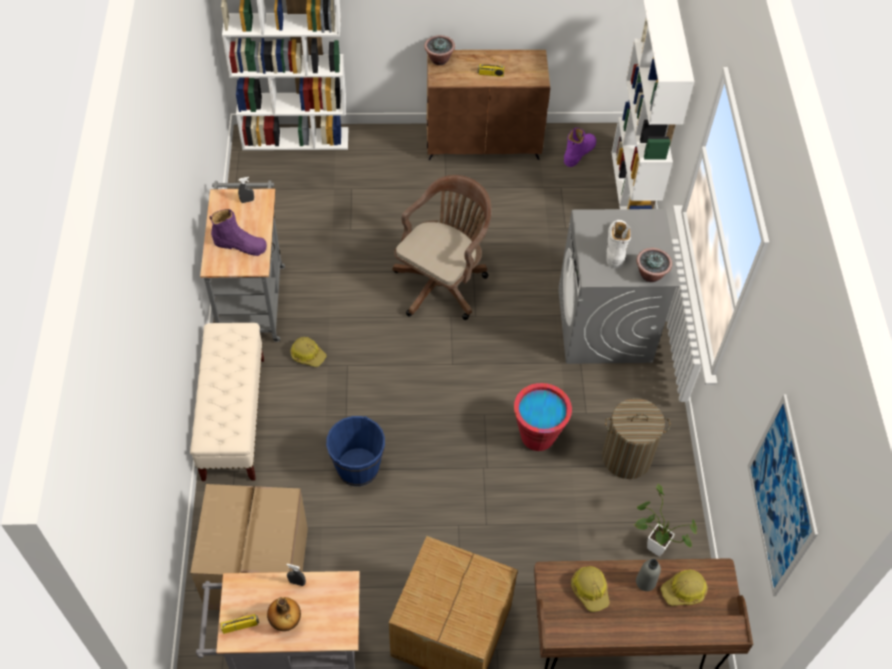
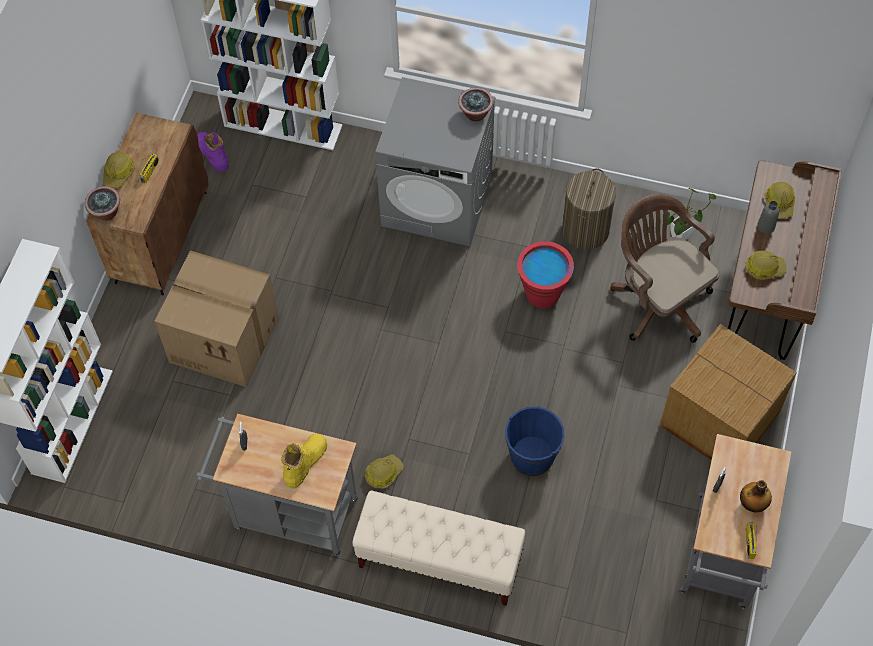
camera: 70 degrees left, 5 degrees up
cardboard box [190,484,308,610] -> cardboard box moved to [154,250,279,387]
purple boot [210,209,267,256] -> yellow boot [281,434,327,489]
brown office chair [392,175,492,320] -> brown office chair moved to [610,194,720,343]
white boot [606,220,631,269] -> none
picture [748,394,818,596] -> none
none -> hard hat [103,152,135,188]

